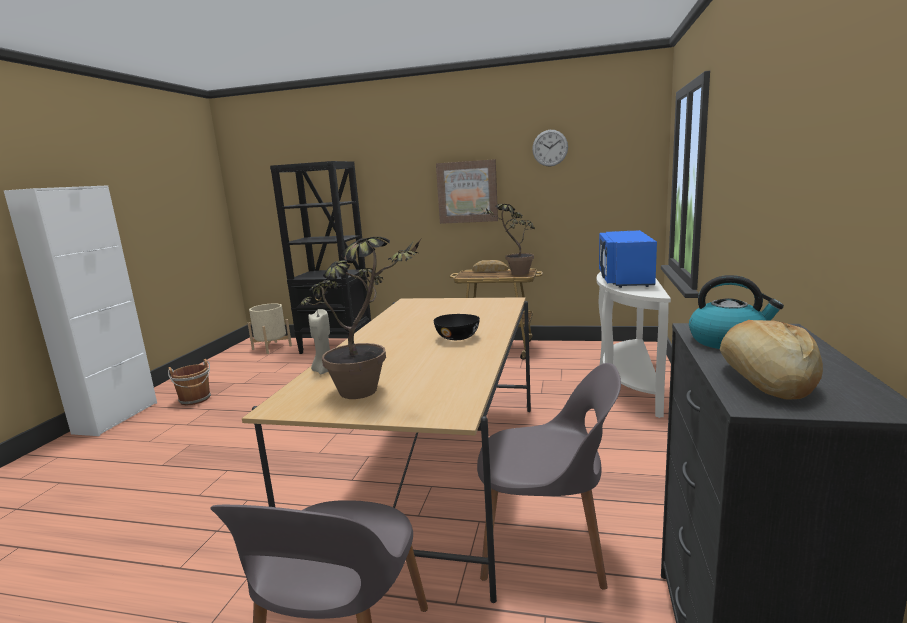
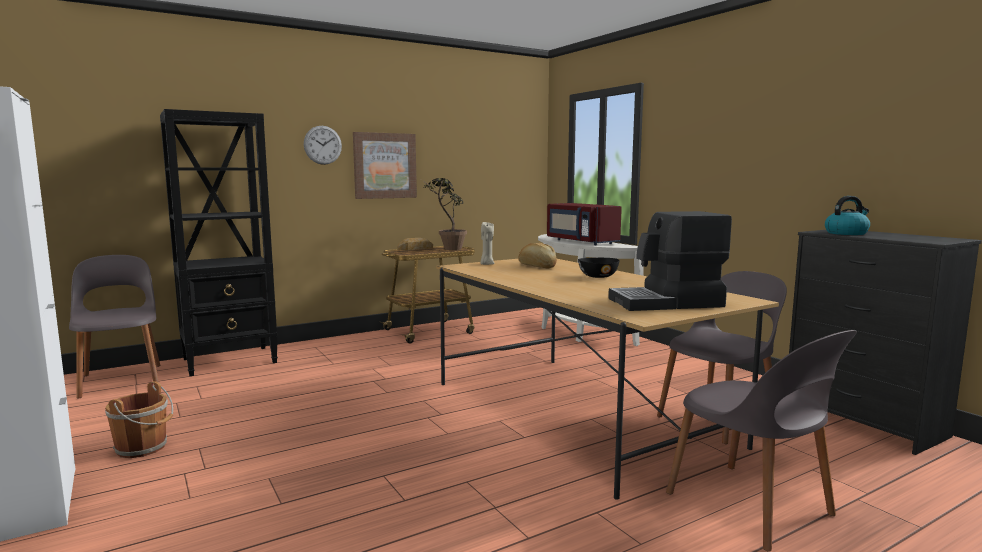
camera: 45 degrees left, 5 degrees down
beige planter [248,303,292,354] -> grey chair [69,255,161,398]
potted plant [300,237,421,399] -> coffee machine [608,211,732,311]
beige candle [308,309,330,374] -> beige candle moved to [480,221,494,265]
wall clock [532,130,568,167] -> wall clock moved to [304,126,342,165]
blue microwave [599,230,657,288] -> red microwave [547,203,622,245]
bread [720,320,823,400] -> bread moved to [518,243,557,269]

